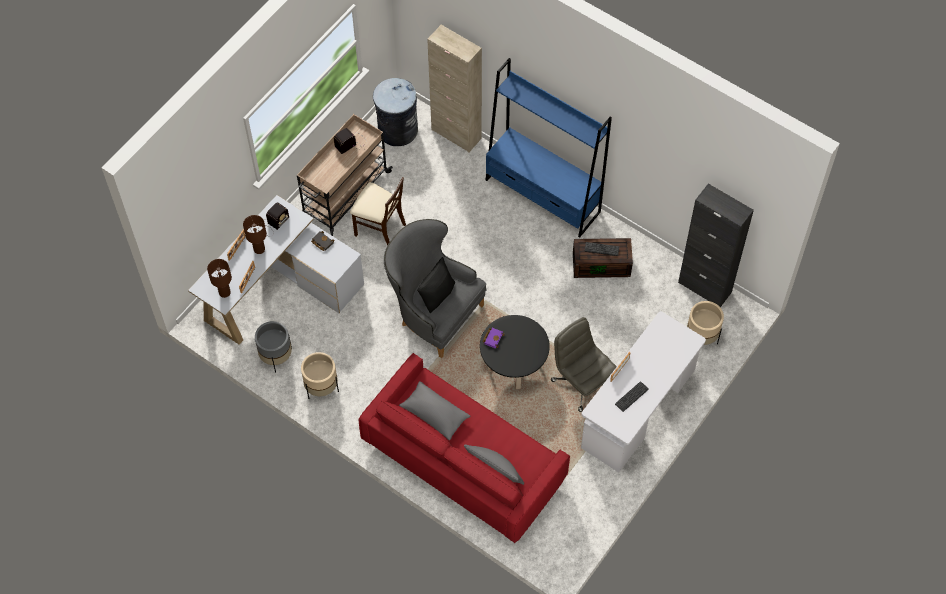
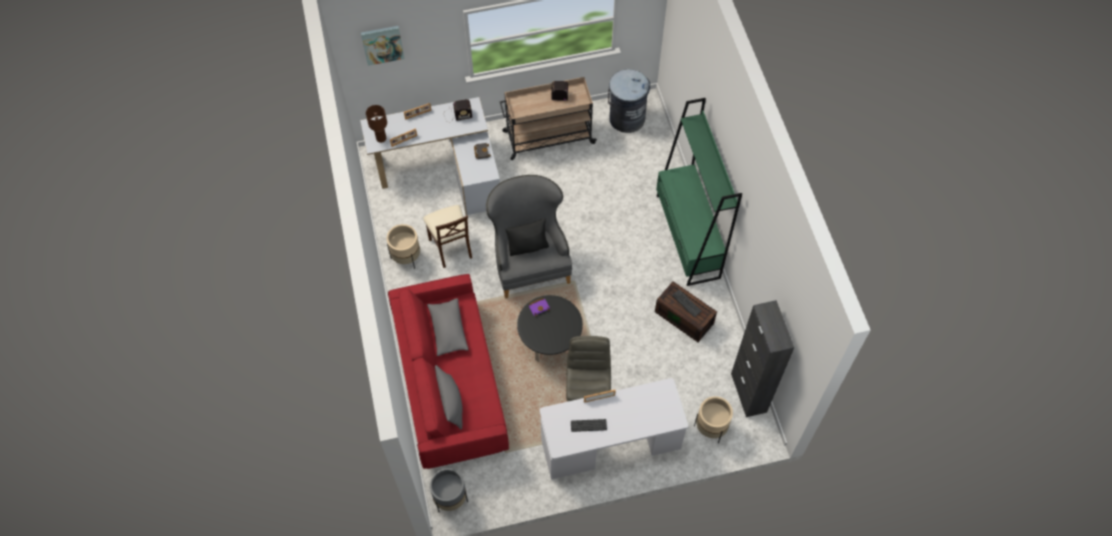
camera: 40 degrees right, 0 degrees up
brown table lamp [243,215,267,254] -> none
grey planter [255,321,292,373] -> grey planter moved to [430,468,468,512]
beige chair [350,177,406,245] -> beige chair moved to [423,205,472,268]
beige cabinet [427,25,482,152] -> none
blue bookcase [486,58,612,238] -> green bookcase [656,98,742,286]
none -> picture [361,26,404,66]

